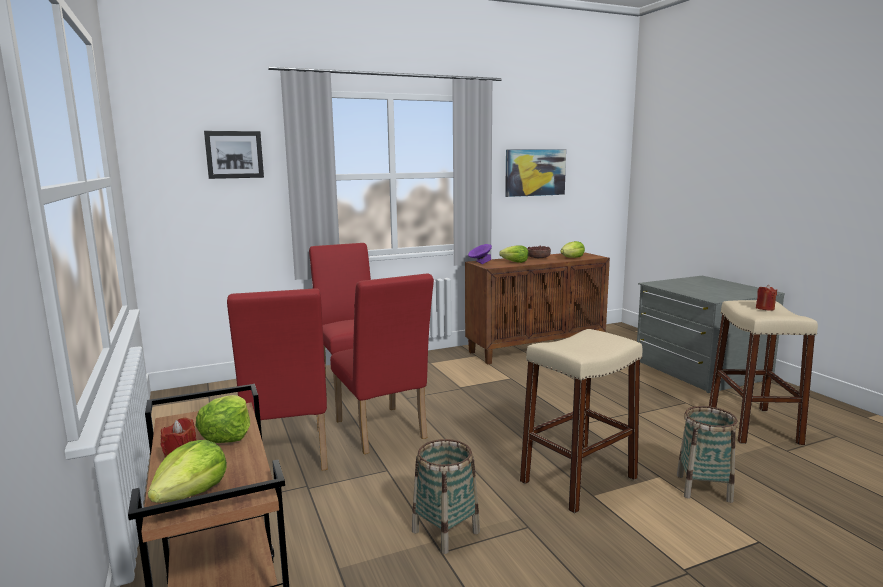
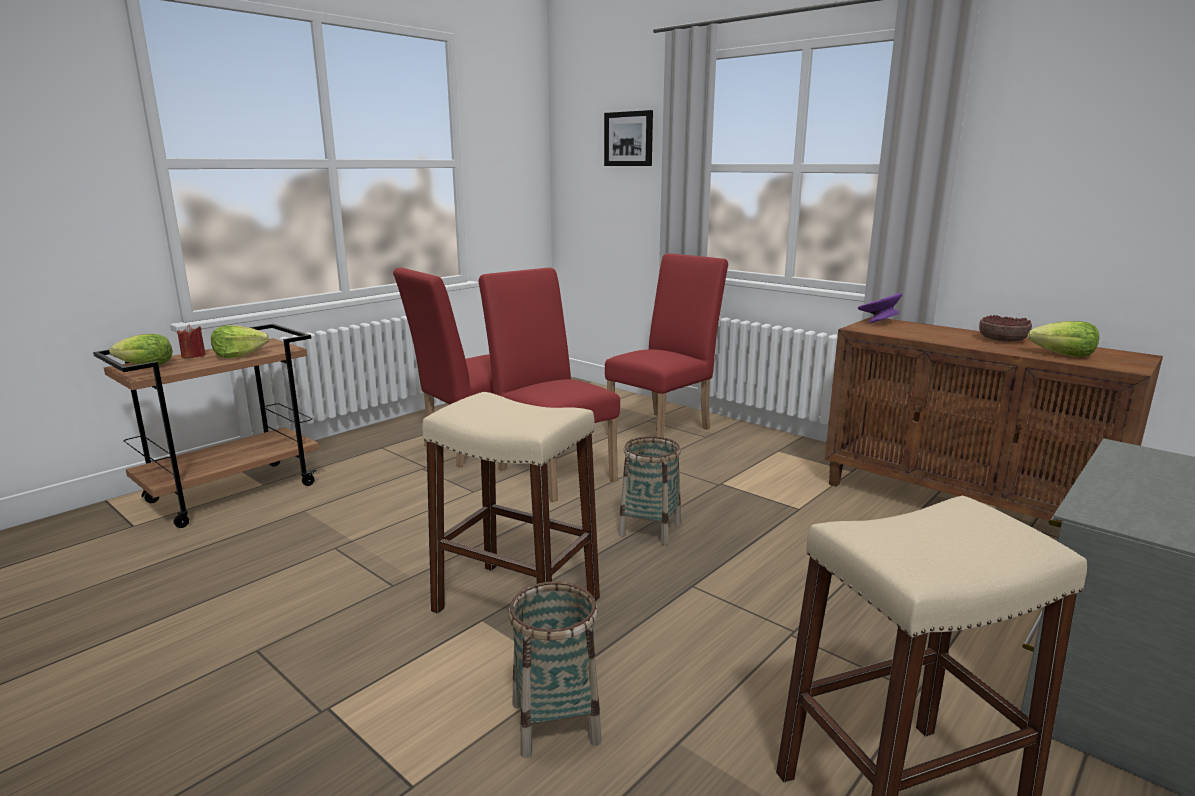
camera: 65 degrees right, 5 degrees up
red chair [330,273,434,454] -> red chair turned 105 degrees clockwise [479,267,620,502]
basket [412,439,480,554] -> basket moved to [618,436,681,545]
lettuce [499,246,529,263] -> none
picture [505,149,566,197] -> none
red candle [756,285,777,311] -> none

